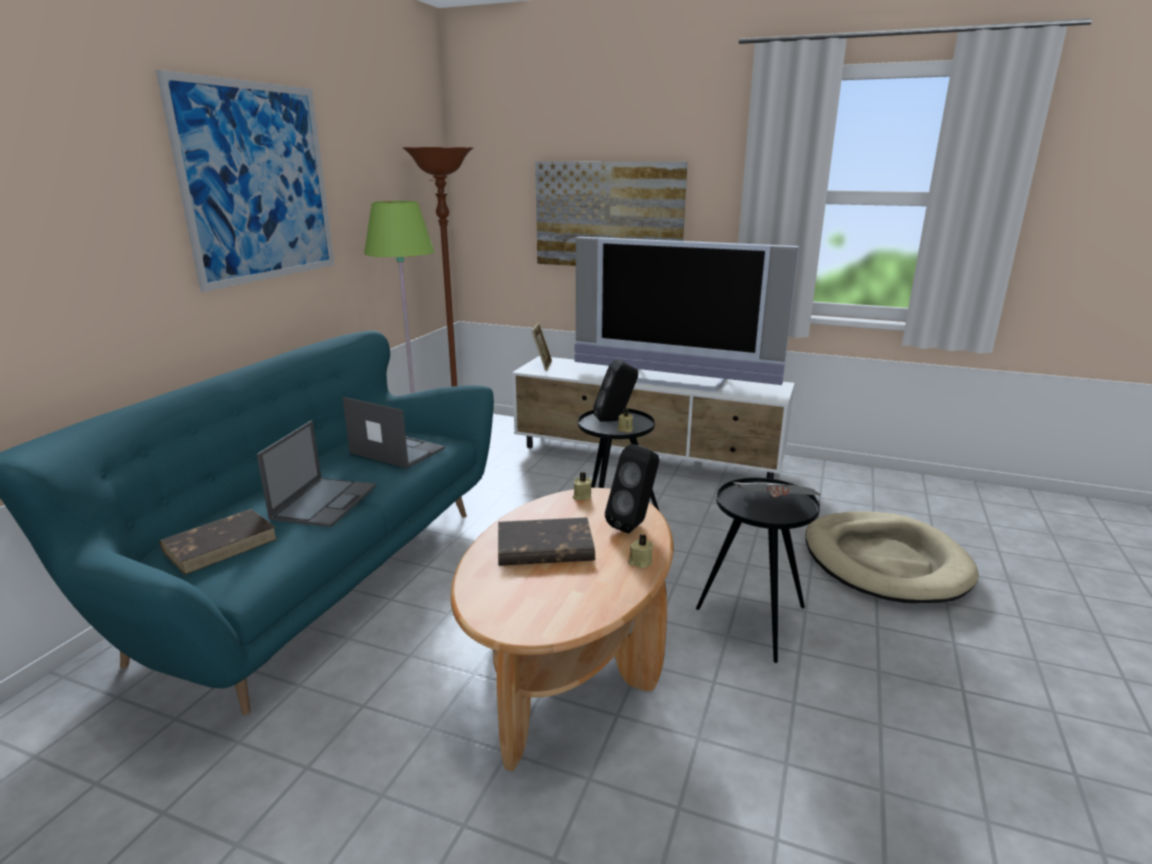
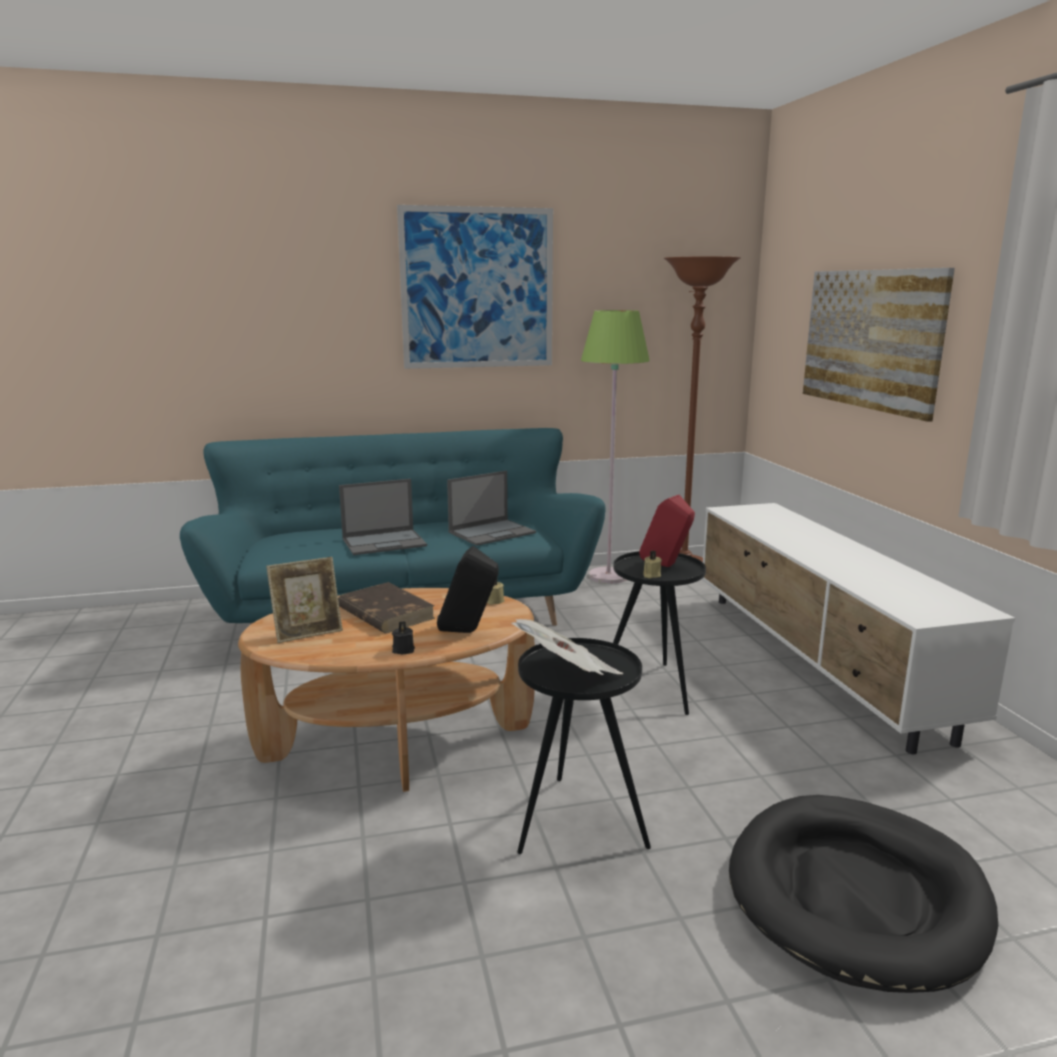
camera: 55 degrees right, 5 degrees down
brown book [159,509,277,575] -> none
laptop [343,397,445,469] -> laptop turned 60 degrees clockwise [447,471,536,546]
picture frame [532,323,552,371] -> picture frame moved to [266,557,343,643]
television [575,237,799,392] -> none
black speaker [593,359,638,422] -> red speaker [639,495,695,567]
beige candle [628,534,653,568] -> black candle [392,621,415,654]
beige dog bed [805,511,979,603] -> black dog bed [729,795,998,993]

